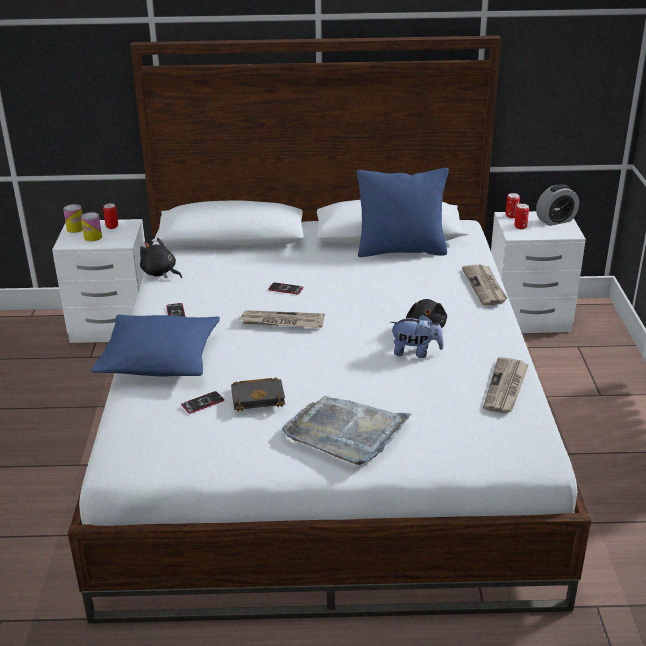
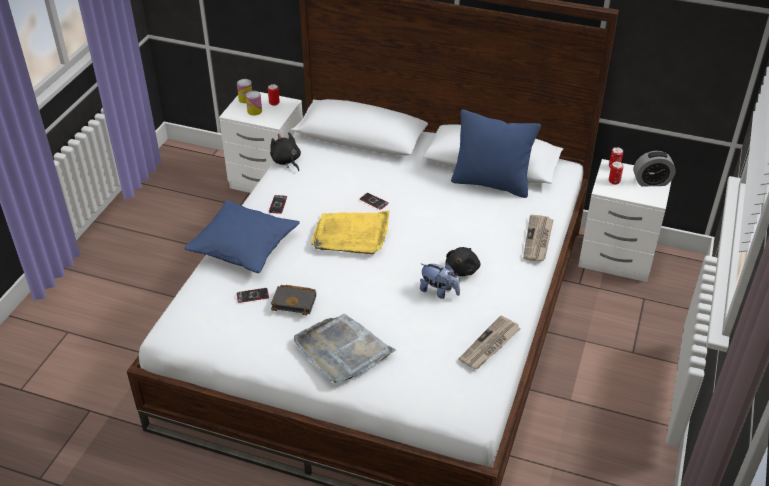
camera: 20 degrees right, 10 degrees up
newspaper [240,310,324,328] -> yellow tray [311,211,389,254]

